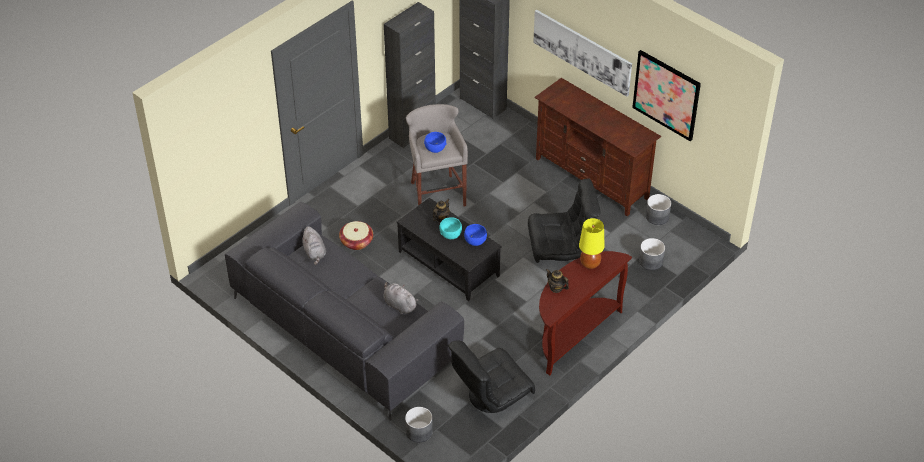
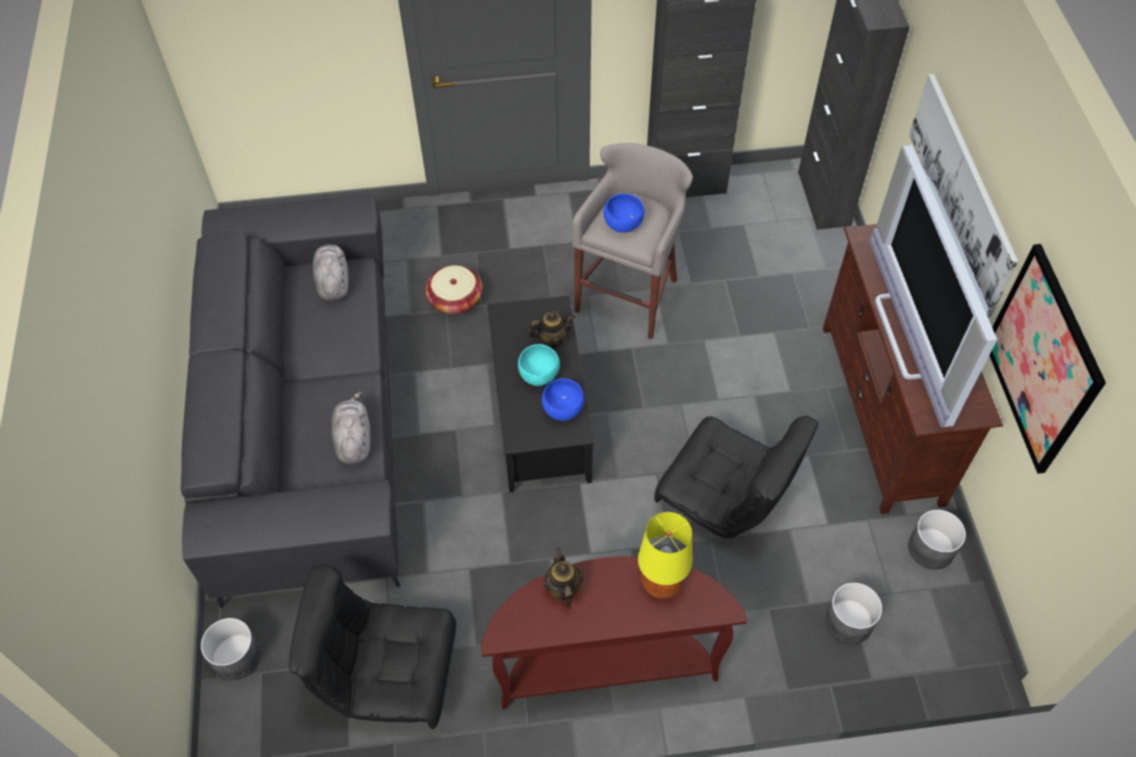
camera: 40 degrees right, 10 degrees up
grey plush toy [302,226,326,265] -> grey plush toy turned 150 degrees clockwise [312,245,349,301]
none -> television [869,145,997,427]

